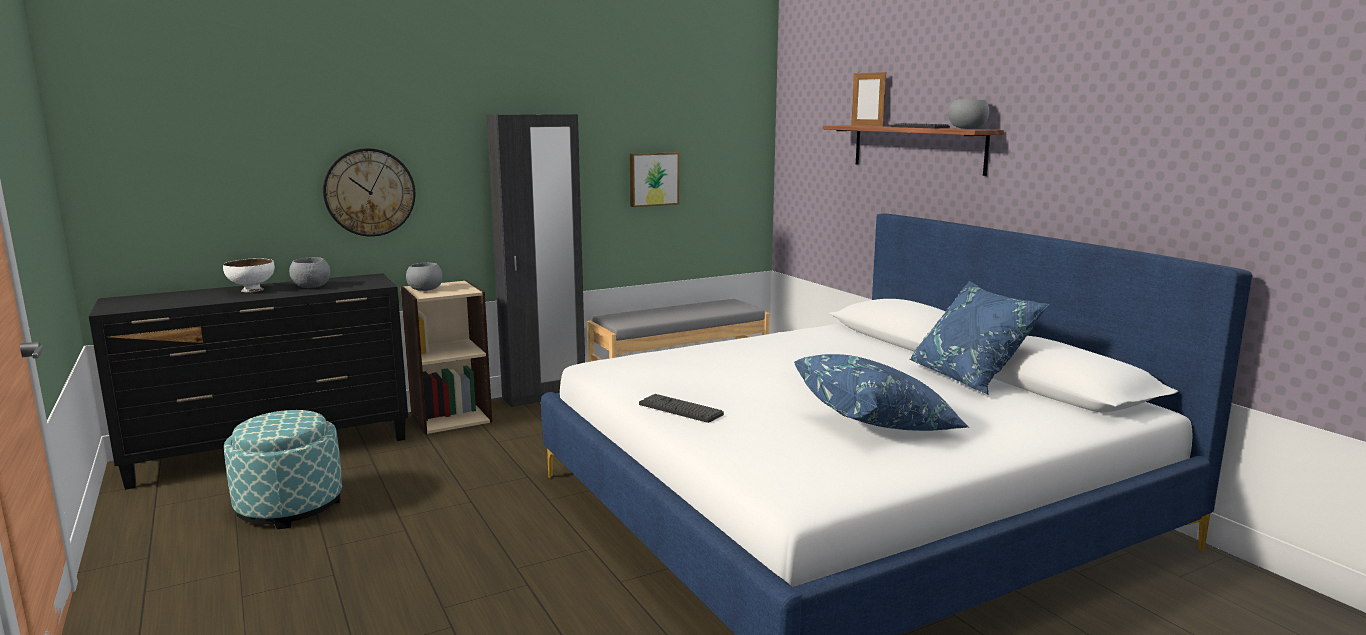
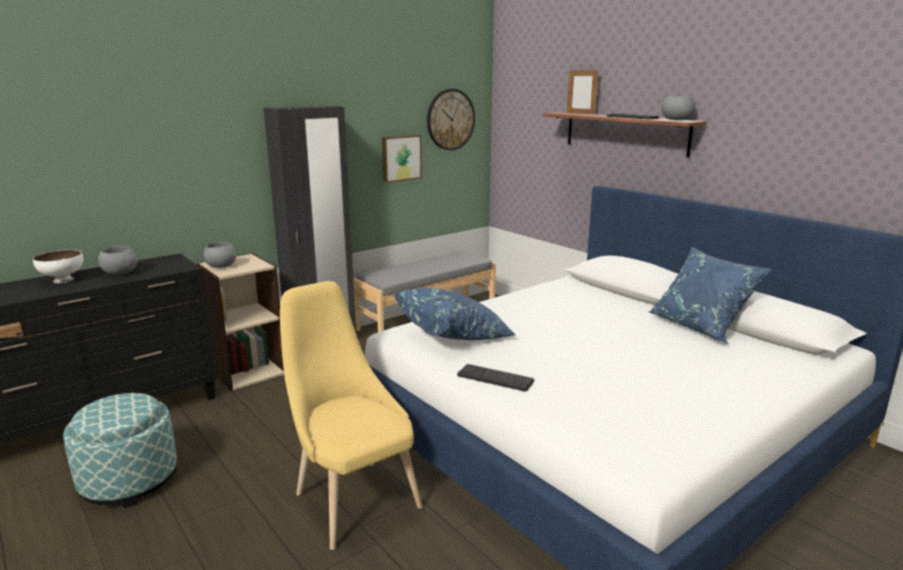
camera: 10 degrees left, 5 degrees up
wall clock [323,148,416,237] -> wall clock moved to [427,89,475,150]
blue pillow [794,354,969,431] -> blue pillow moved to [394,288,515,340]
none -> yellow chair [280,281,423,550]

